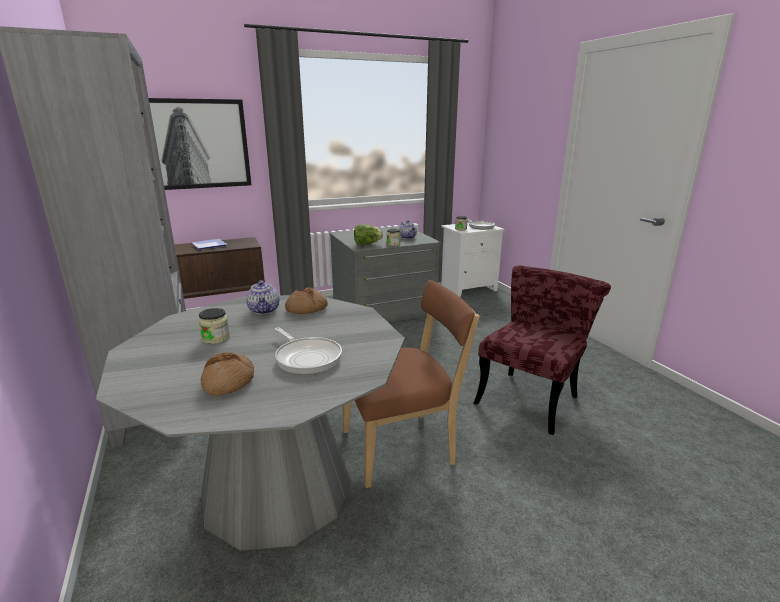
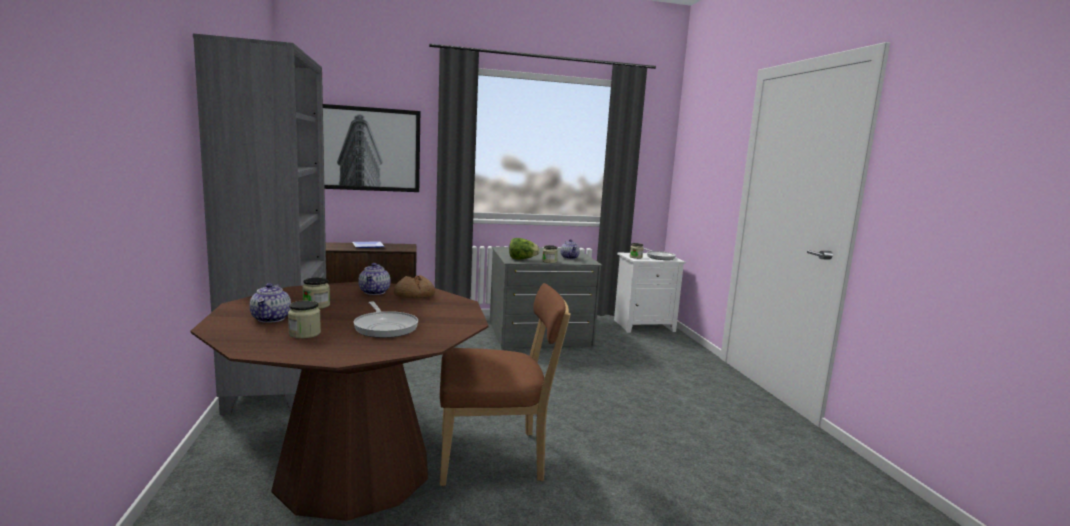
camera: 10 degrees right, 10 degrees down
grey dining table [96,295,405,551] -> brown dining table [191,282,489,521]
bread [201,352,254,396] -> jar [288,300,321,339]
red chair [473,265,611,435] -> none
none -> teapot [249,283,291,323]

